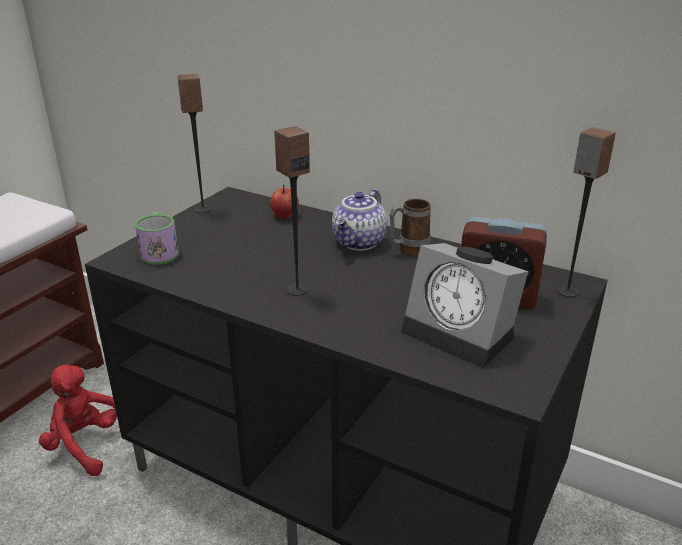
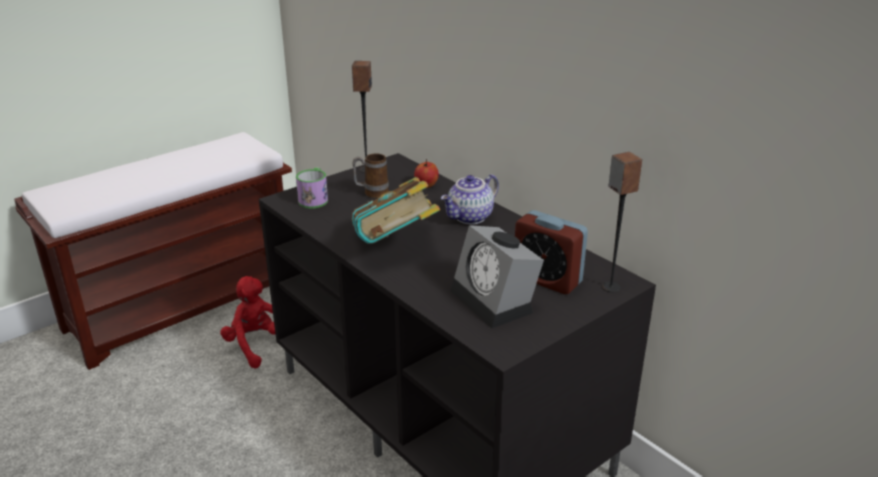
camera: 20 degrees right, 0 degrees up
speaker [274,126,310,296] -> book [352,177,440,244]
mug [390,199,431,256] -> mug moved to [352,154,389,198]

